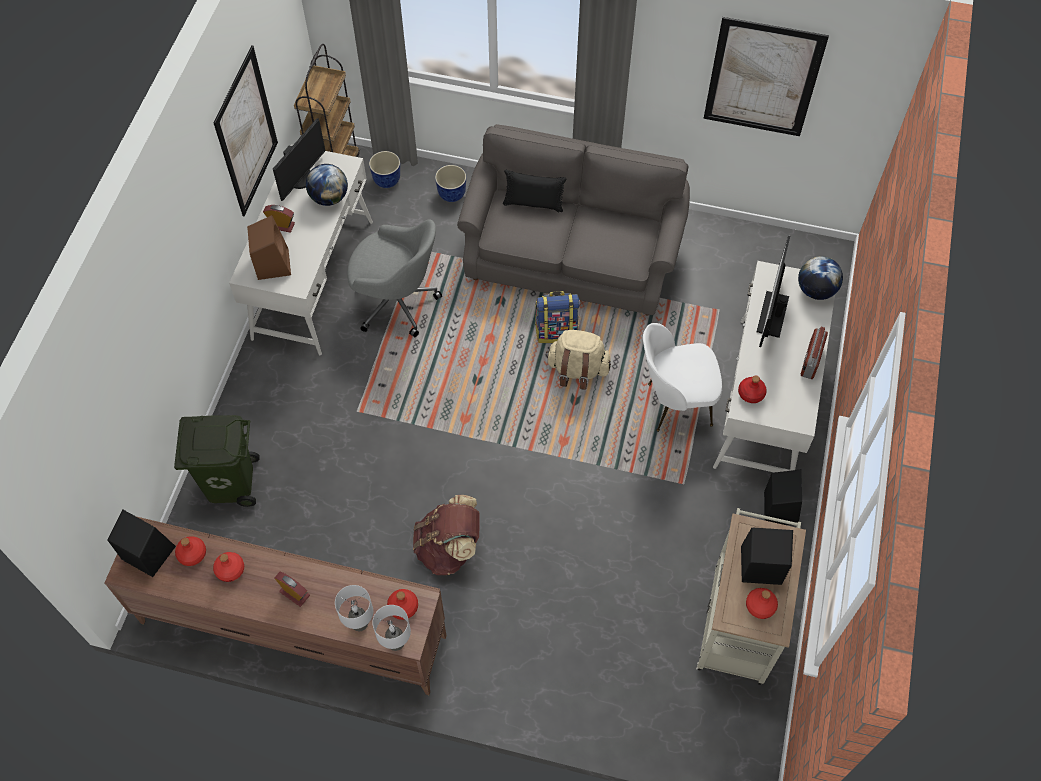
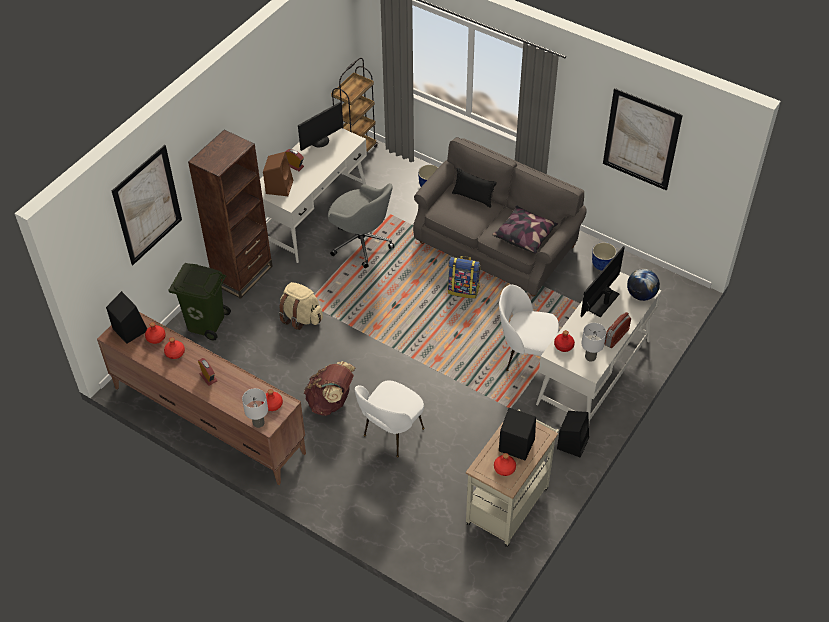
camera: 20 degrees right, 10 degrees down
picture [213,45,278,216] -> picture moved to [112,145,182,265]
globe [306,164,348,206] -> none
white table lamp [335,585,373,631] -> white table lamp moved to [581,323,606,362]
planter [369,151,400,188] -> planter moved to [592,242,617,271]
beige backpack [546,330,611,390] -> beige backpack moved to [279,282,323,330]
none -> brown bookcase [188,130,273,299]
none -> white chair [355,381,424,458]
none -> pillow [492,206,558,254]

